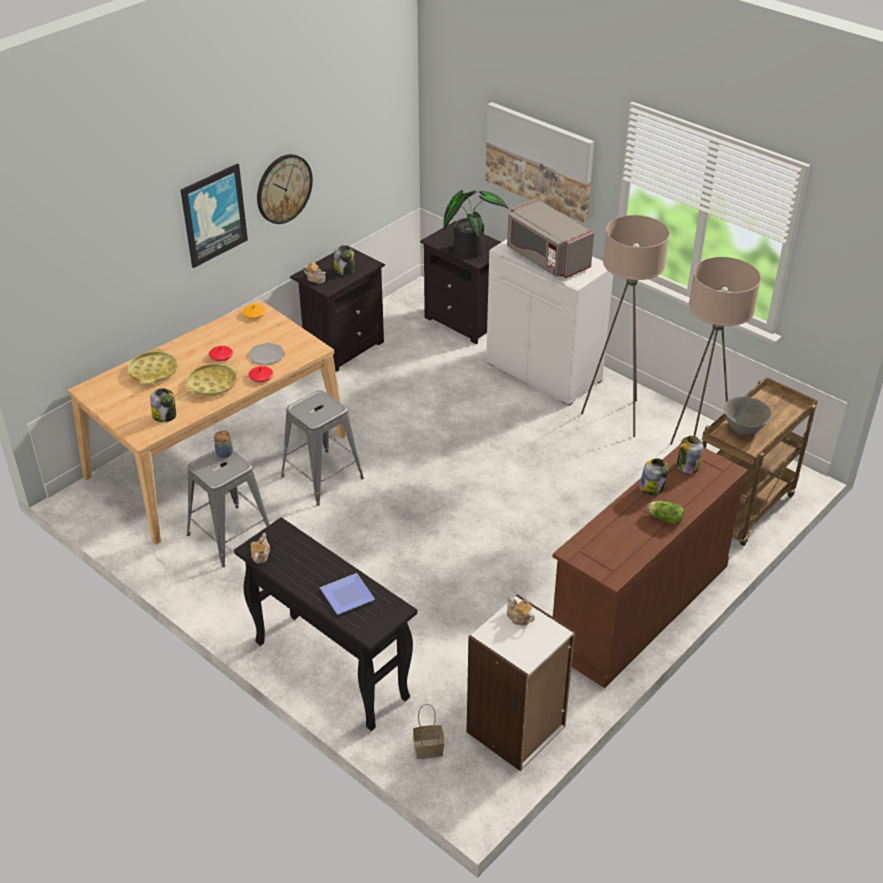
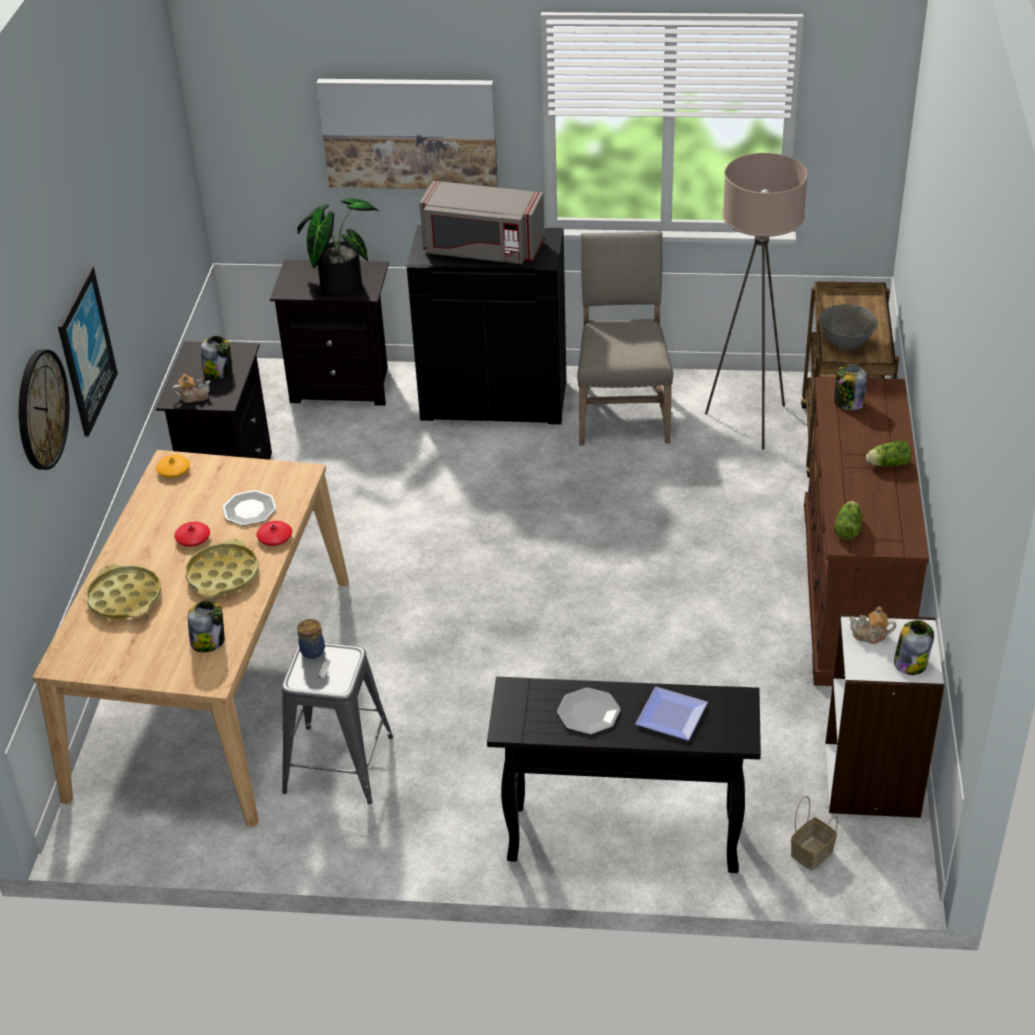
camera: 35 degrees left, 0 degrees up
teapot [251,533,270,563] -> none
wall clock [257,154,313,224] -> wall clock moved to [19,349,69,470]
grey stool [281,390,364,506] -> none
white cabinet [486,239,613,406] -> black cabinet [407,225,567,424]
beige floor lamp [581,215,670,437] -> beige chair [577,231,673,446]
jar [639,459,669,495] -> jar moved to [894,620,934,675]
none -> plate [557,688,620,734]
none -> lettuce [834,501,862,540]

